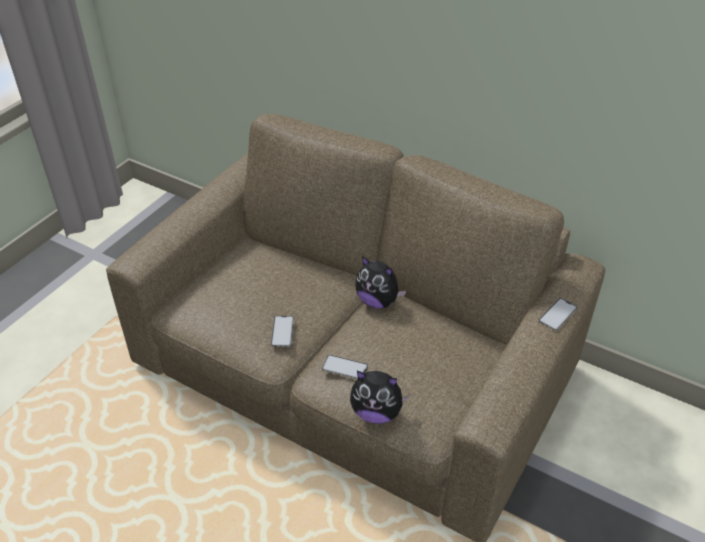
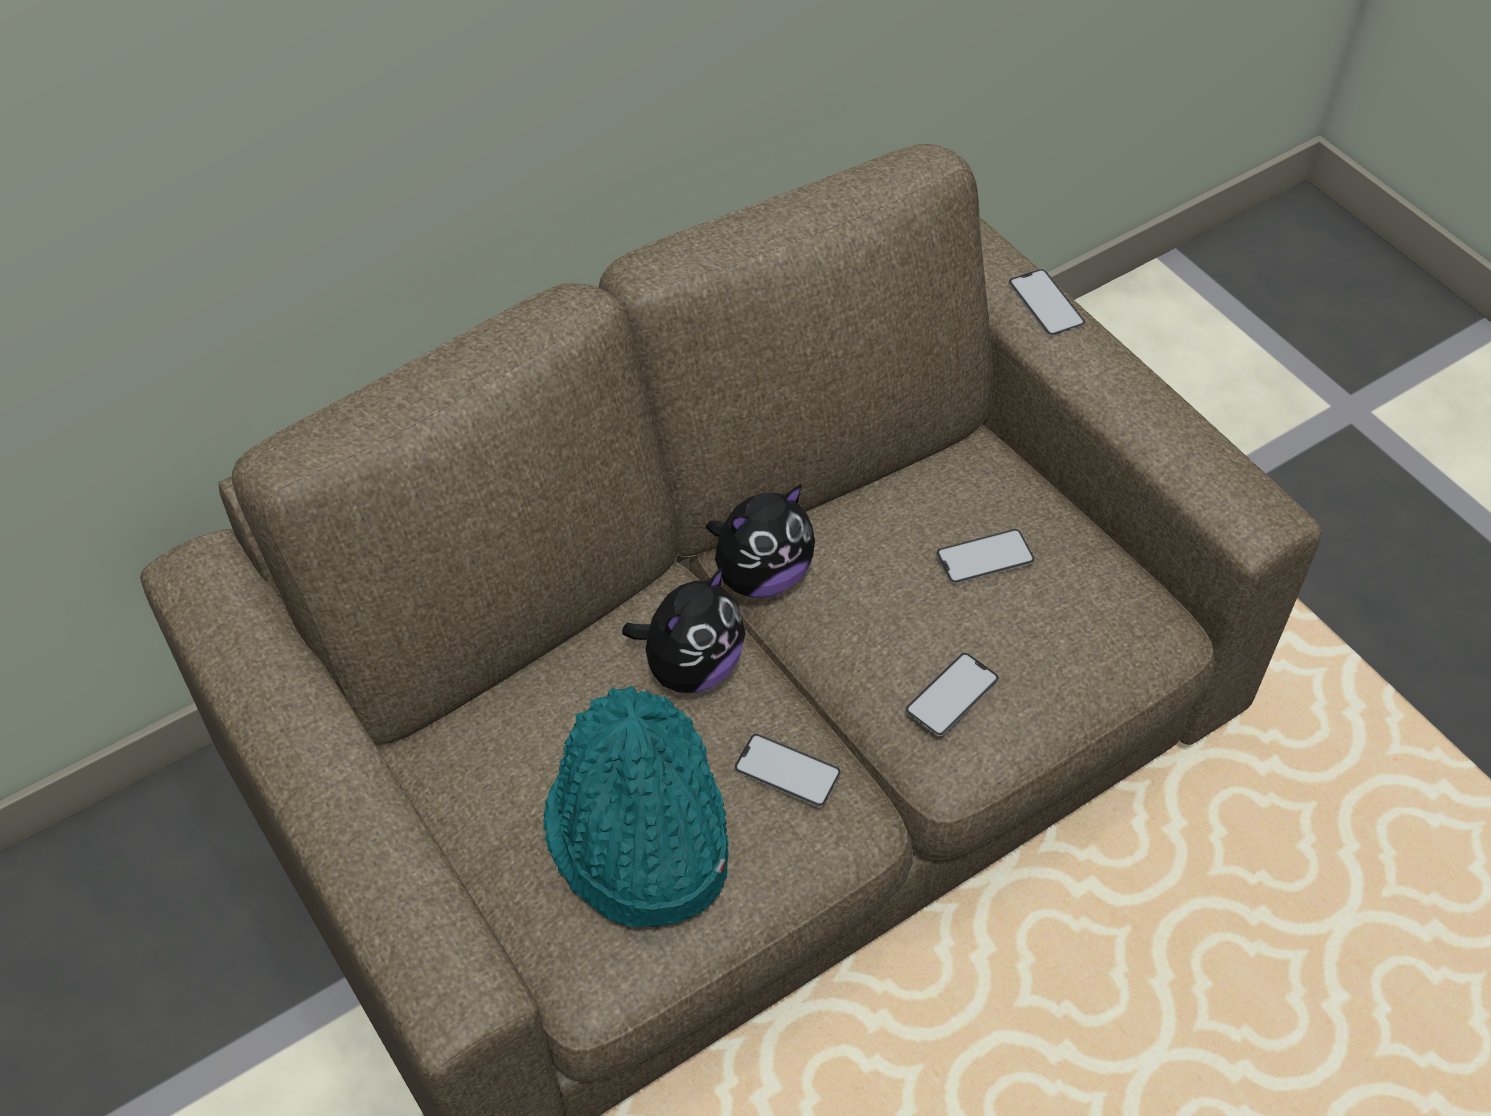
camera: 65 degrees left, 10 degrees up
plush toy [350,371,410,424] -> plush toy moved to [622,566,745,693]
none -> turquoise hat [543,686,729,927]
none -> phone [936,529,1035,584]

